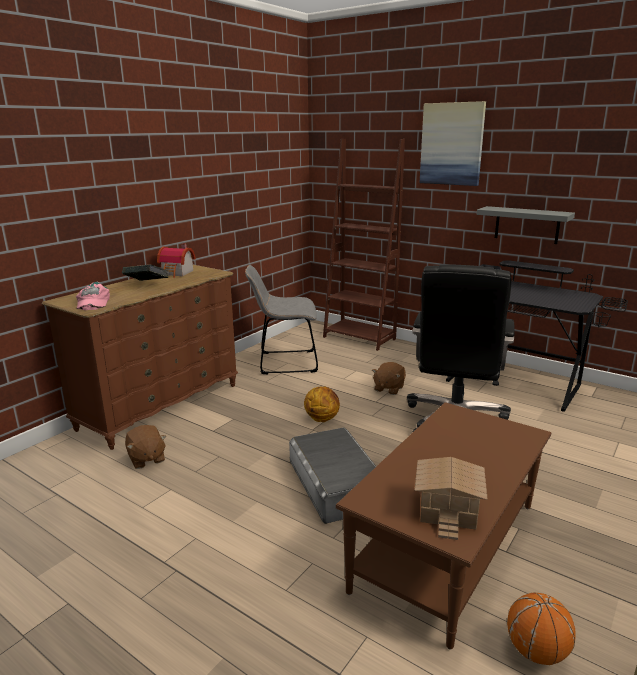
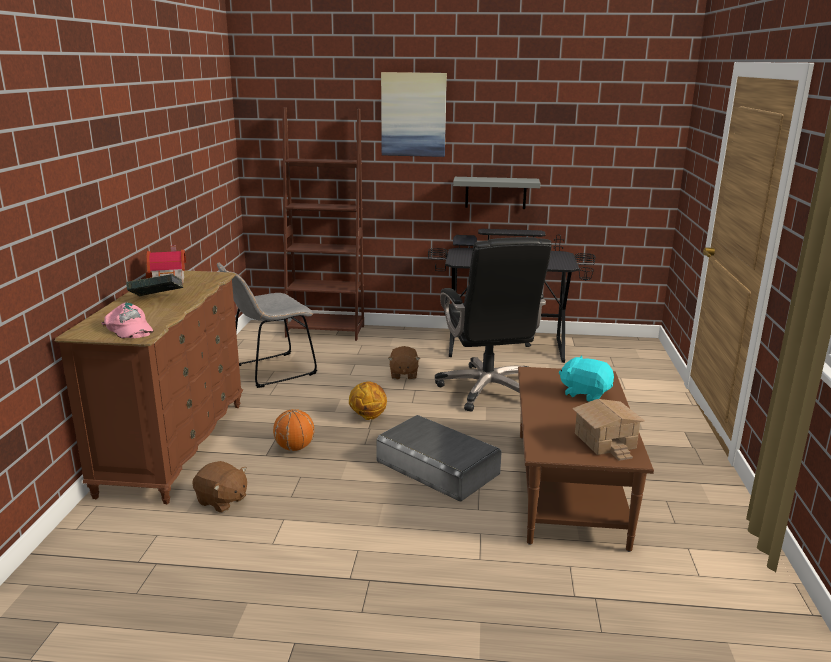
camera: 30 degrees left, 0 degrees up
basketball [507,593,576,665] -> basketball moved to [273,409,314,451]
none -> turquoise plush toy [559,355,614,402]

